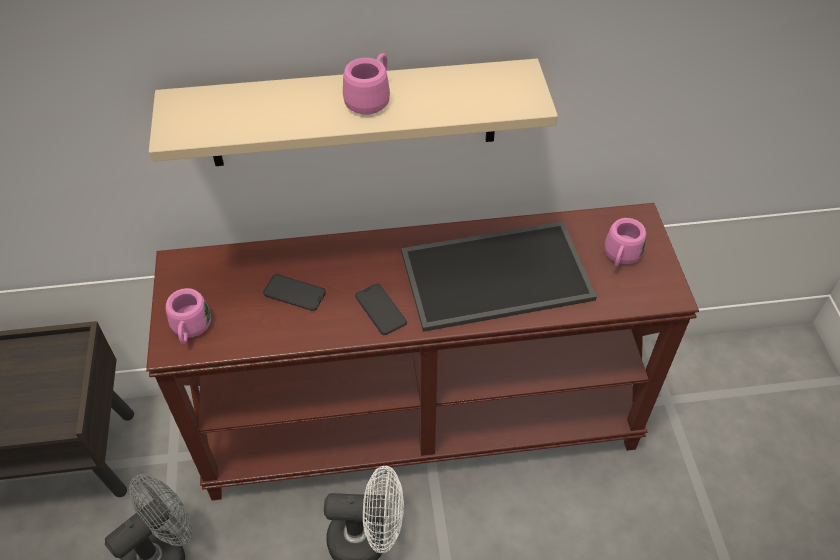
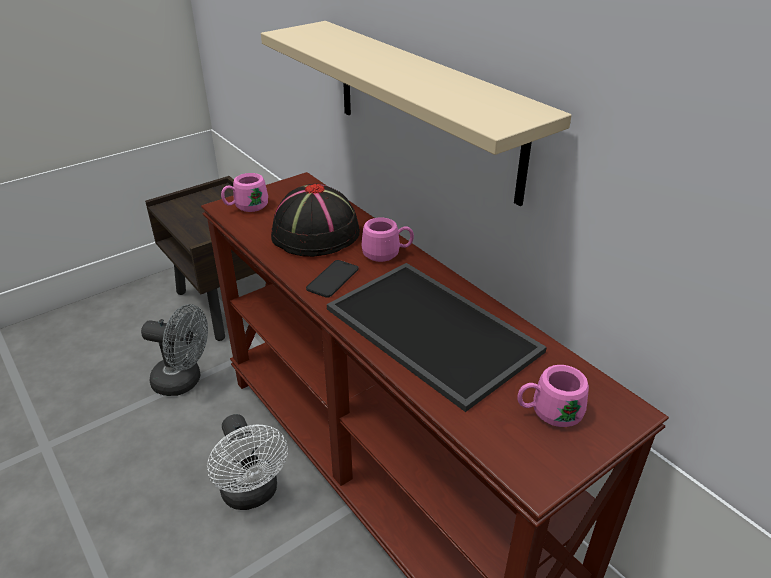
camera: 60 degrees right, 15 degrees down
phone [263,274,326,311] -> black hat [271,183,360,257]
pink mug [343,53,390,115] -> pink mug moved to [361,217,414,262]

